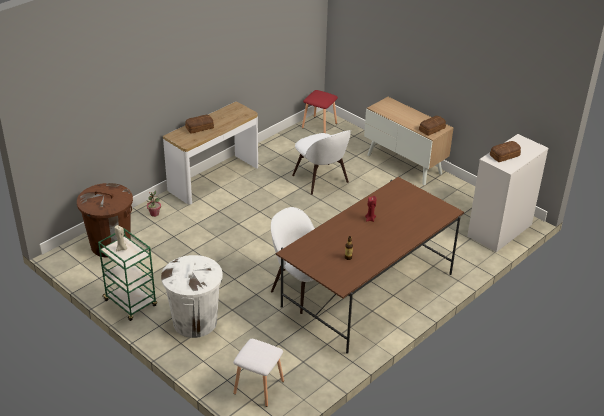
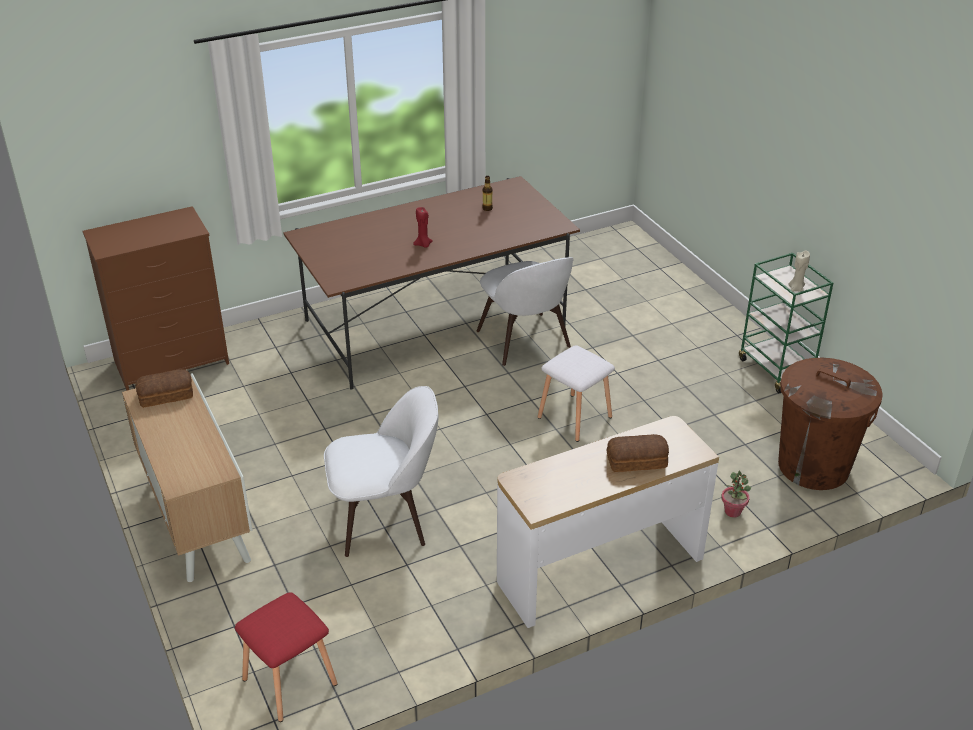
camera: 160 degrees left, 0 degrees up
white trash can [161,255,223,338] -> none
white stool [233,339,284,407] -> white stool moved to [538,345,615,442]
white chair [292,130,351,195] -> white chair turned 90 degrees clockwise [324,386,439,557]
white dresser [467,134,549,252] -> brown dresser [83,206,229,391]
bread [490,141,521,162] -> none

